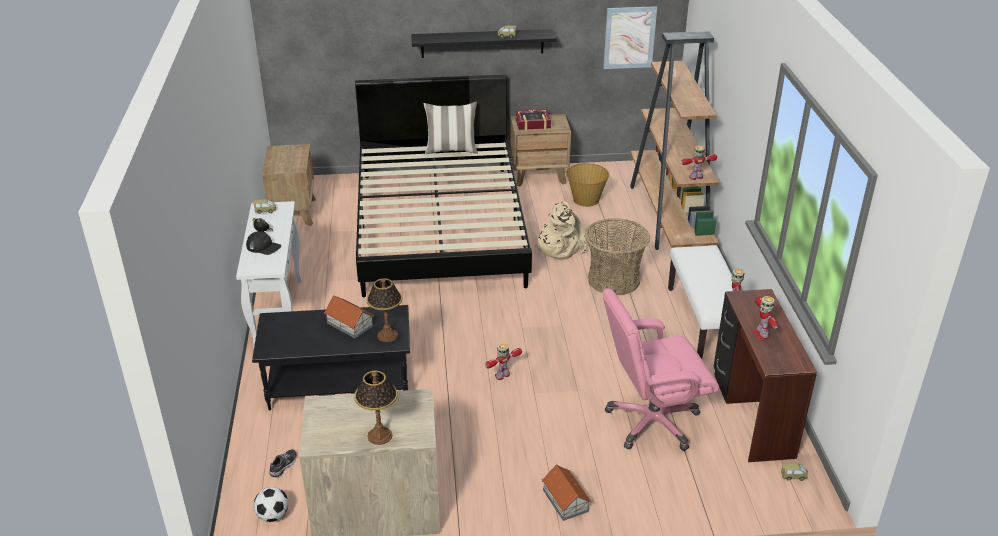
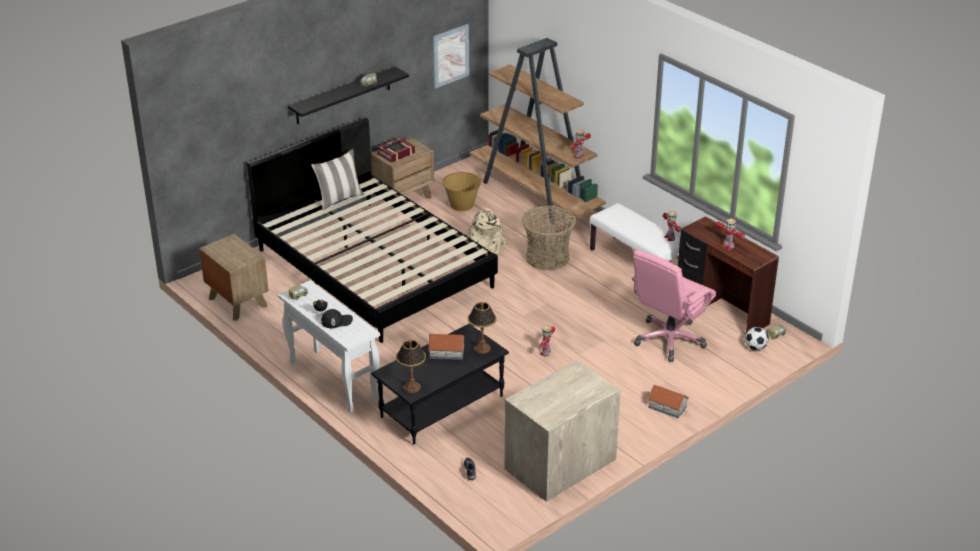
camera: 35 degrees left, 0 degrees up
football [254,487,289,522] -> football moved to [745,327,769,350]
table lamp [354,371,397,445] -> table lamp moved to [396,340,426,393]

